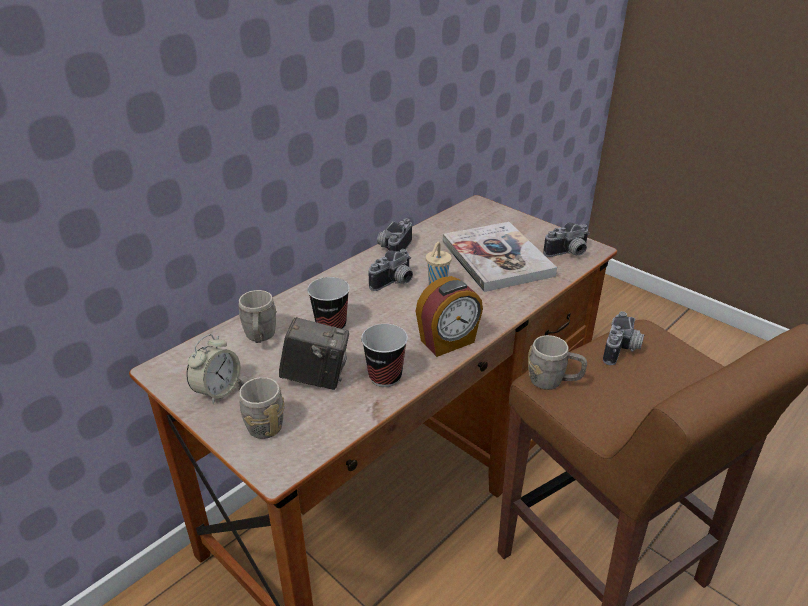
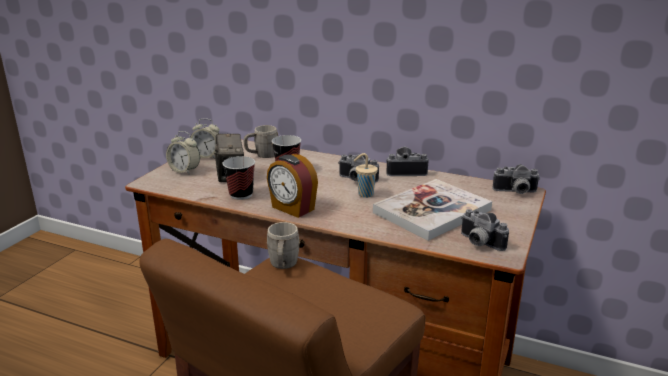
camera: 70 degrees right, 10 degrees down
grey mug [237,376,285,439] -> alarm clock [166,131,200,175]
camera [603,311,644,365] -> camera moved to [492,164,540,194]

